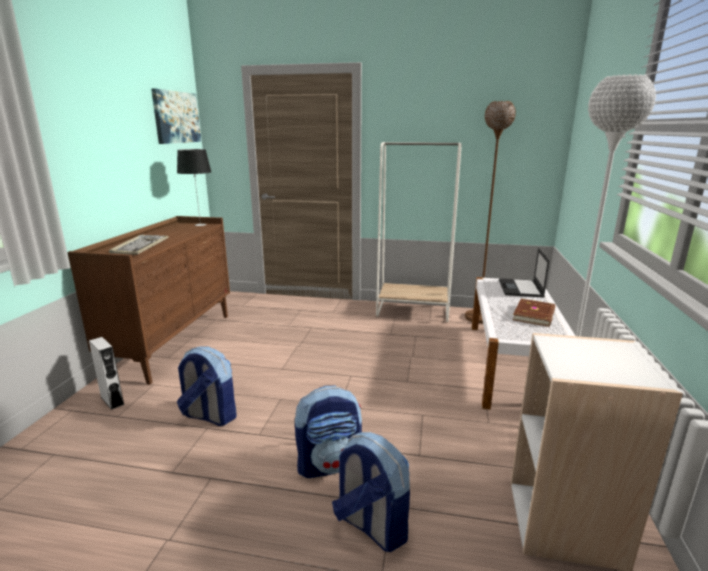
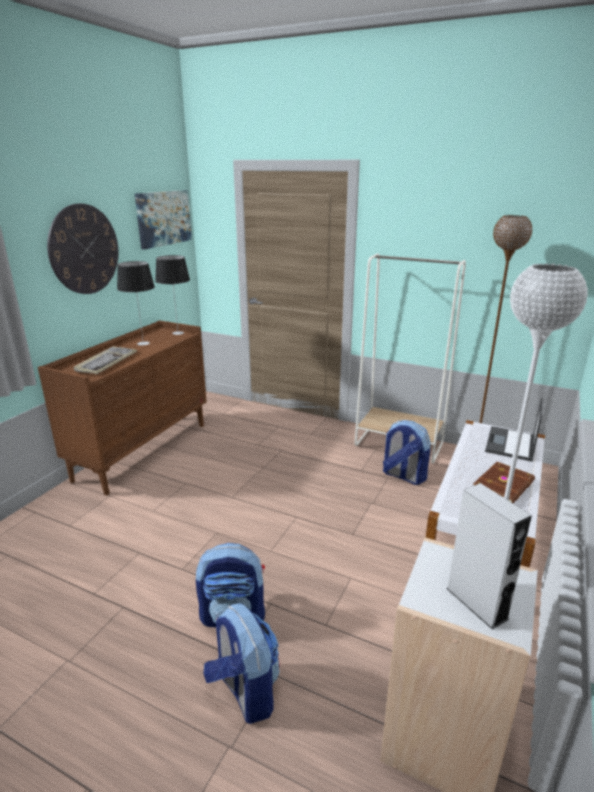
camera: 15 degrees right, 5 degrees up
grey speaker [89,337,125,410] -> grey speaker moved to [446,483,532,630]
backpack [177,346,236,426] -> backpack moved to [383,420,430,485]
none -> wall clock [47,203,118,294]
none -> table lamp [117,261,155,345]

